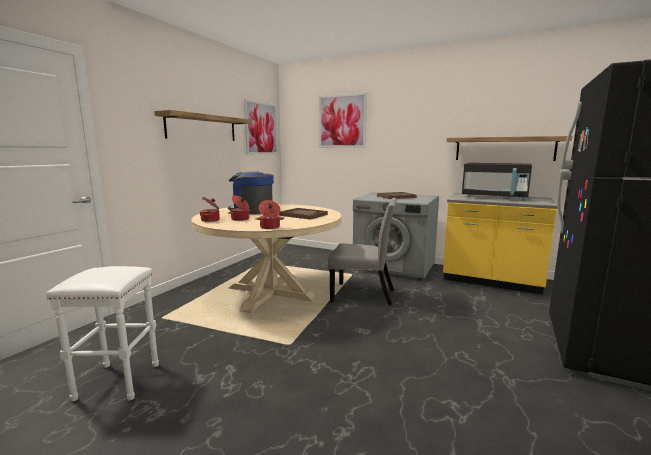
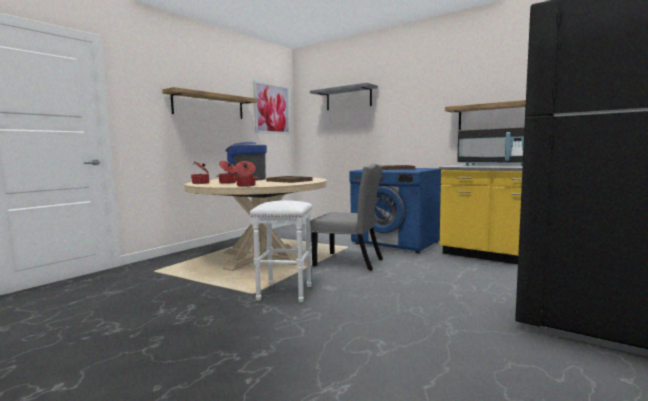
camera: 10 degrees right, 5 degrees down
white stool [46,266,159,401] -> white stool moved to [249,200,312,302]
picture [319,93,367,148] -> grey shelf [310,83,378,110]
grey washing machine [353,192,439,280] -> blue washing machine [350,168,442,253]

